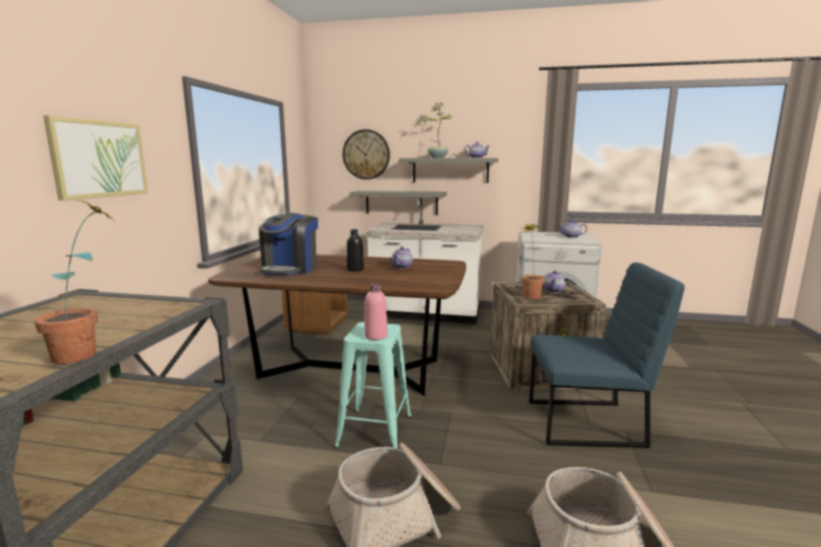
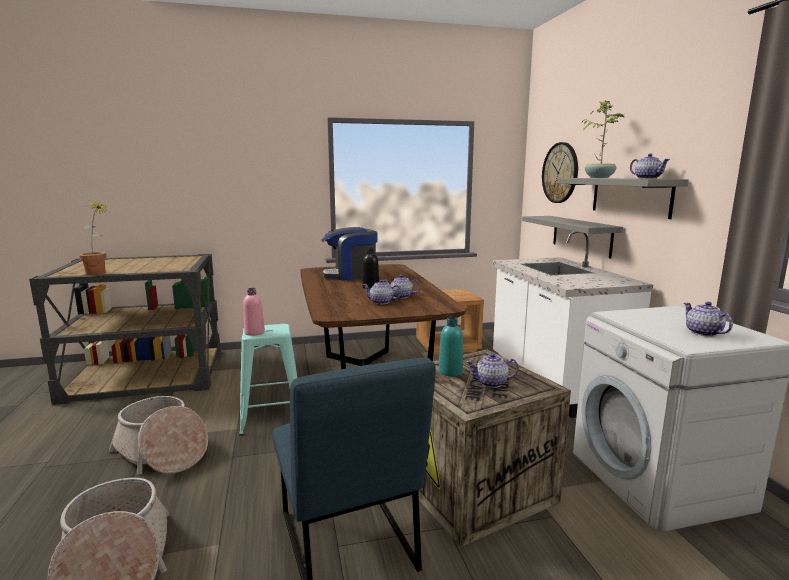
camera: 65 degrees right, 0 degrees up
picture [43,115,148,201] -> none
potted plant [519,223,545,299] -> turquoise bottle [439,317,463,376]
none -> teapot [362,279,401,304]

